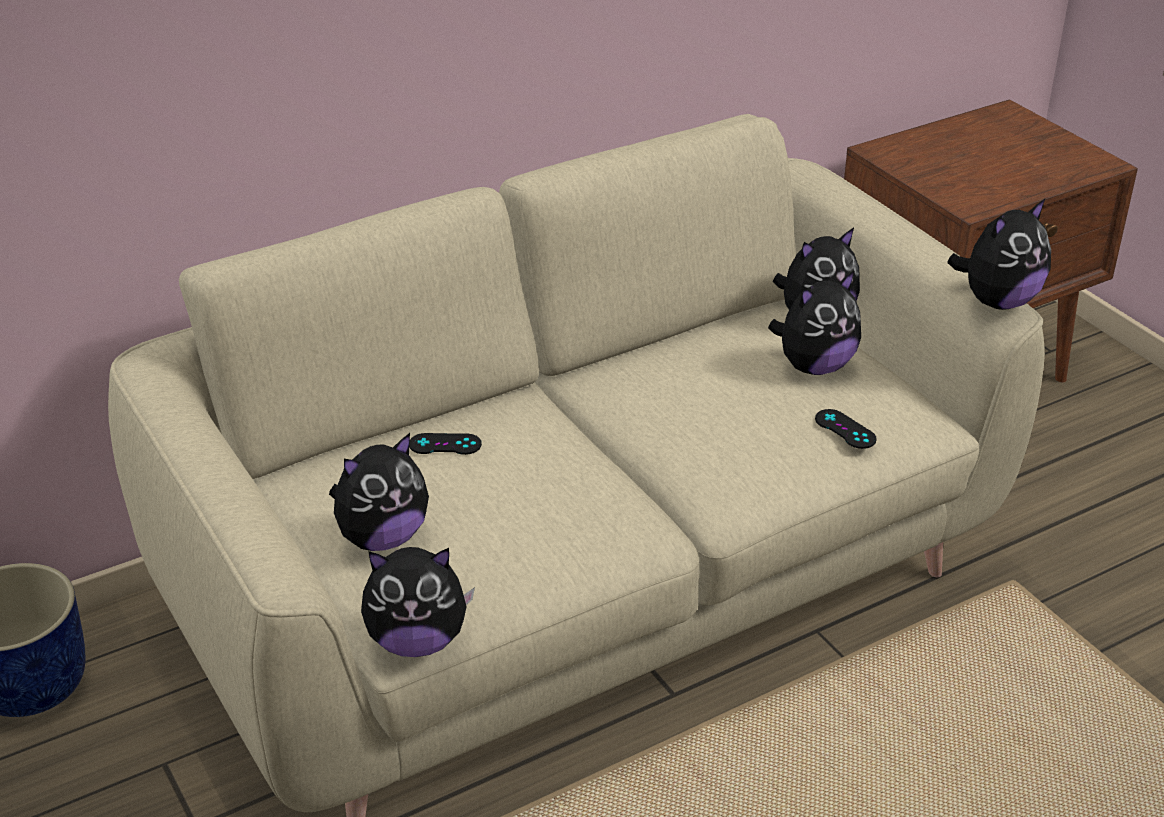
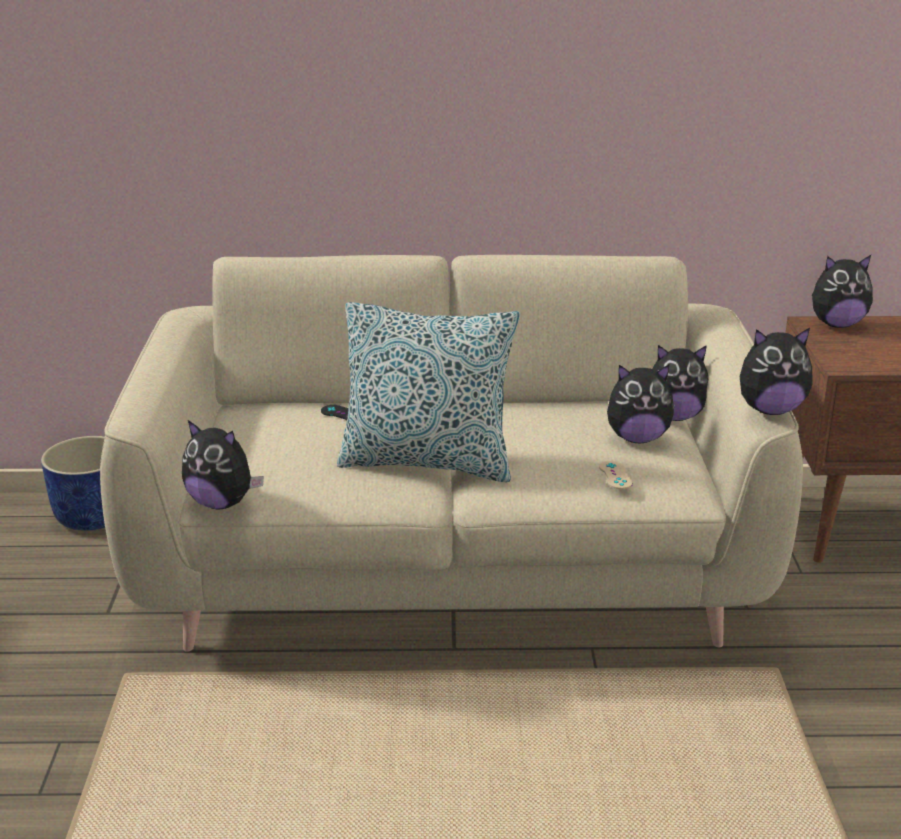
camera: 30 degrees right, 10 degrees down
plush toy [329,433,429,551] -> plush toy moved to [812,255,873,328]
black game controller [815,409,877,449] -> beige game controller [599,461,633,489]
none -> pillow [337,302,520,482]

